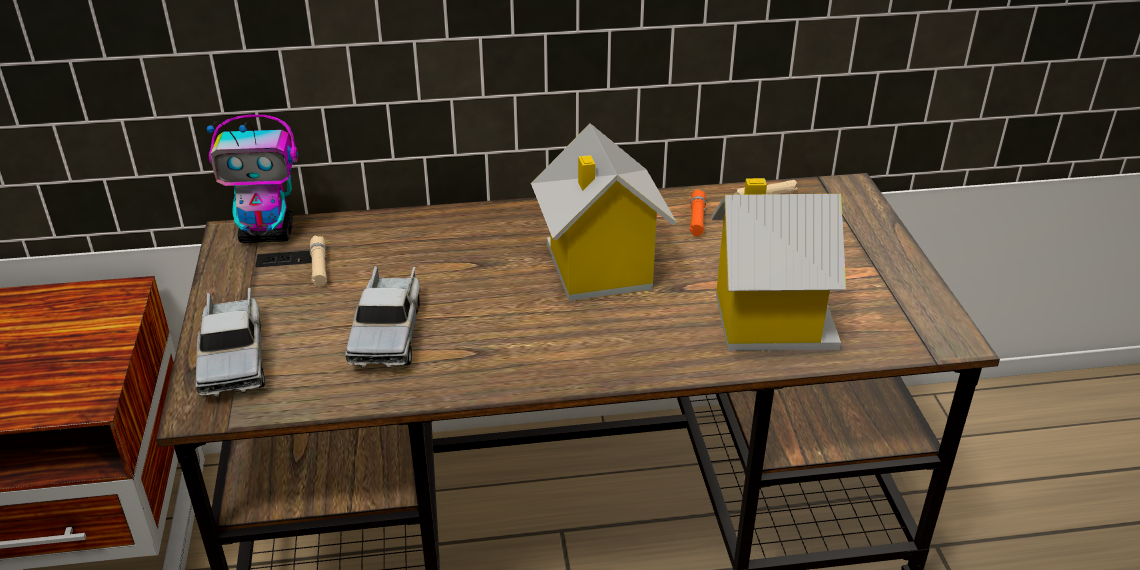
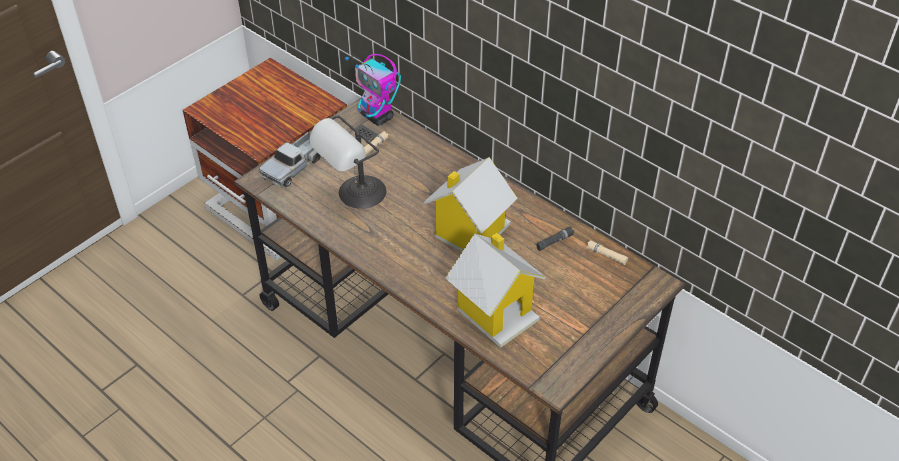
camera: 50 degrees right, 10 degrees up
toy truck [345,266,420,368] -> table lamp [309,115,386,209]
orange flashlight [690,189,706,236] -> black flashlight [536,226,574,251]

